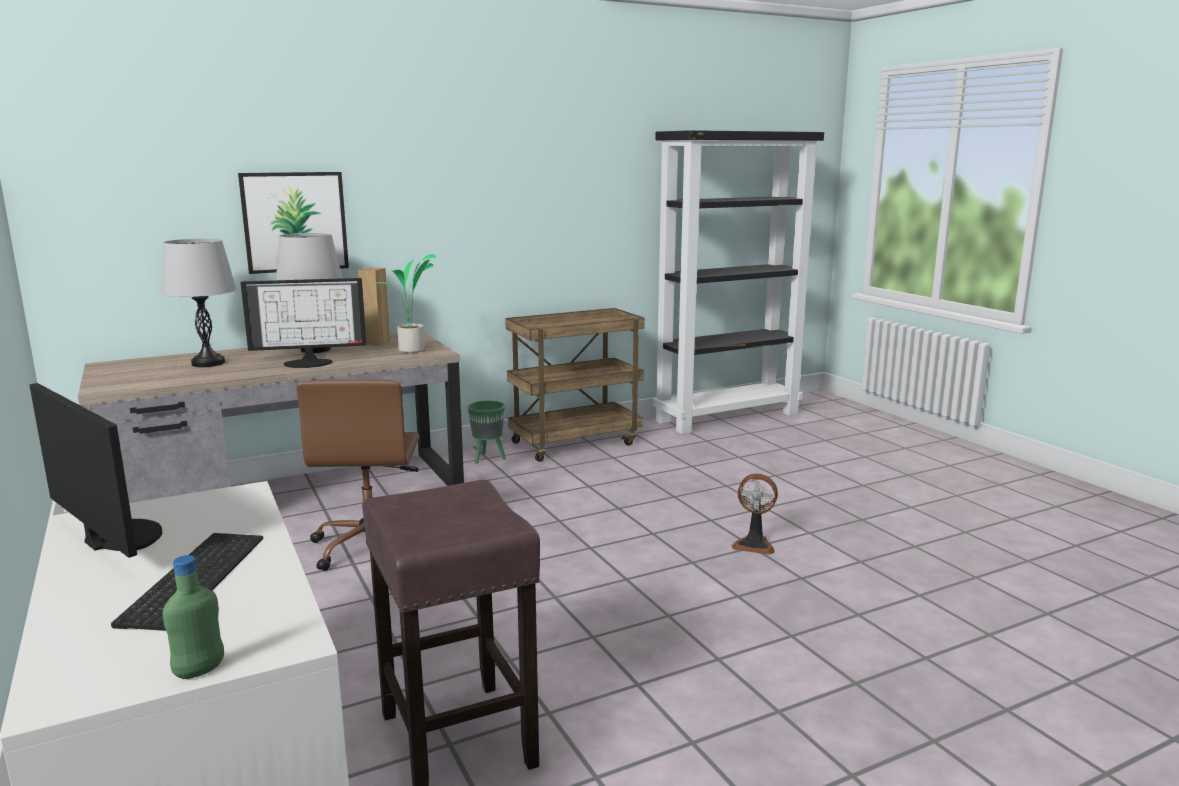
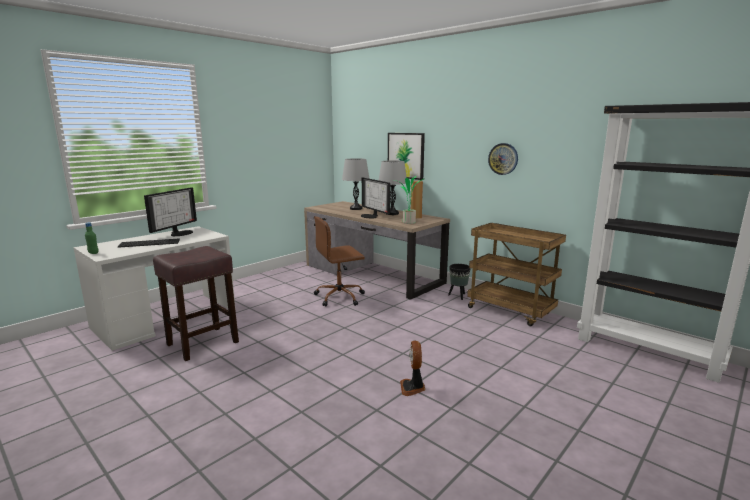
camera: 70 degrees right, 0 degrees up
green planter [468,400,506,463] -> black planter [448,264,471,300]
none -> wall clock [488,143,518,175]

